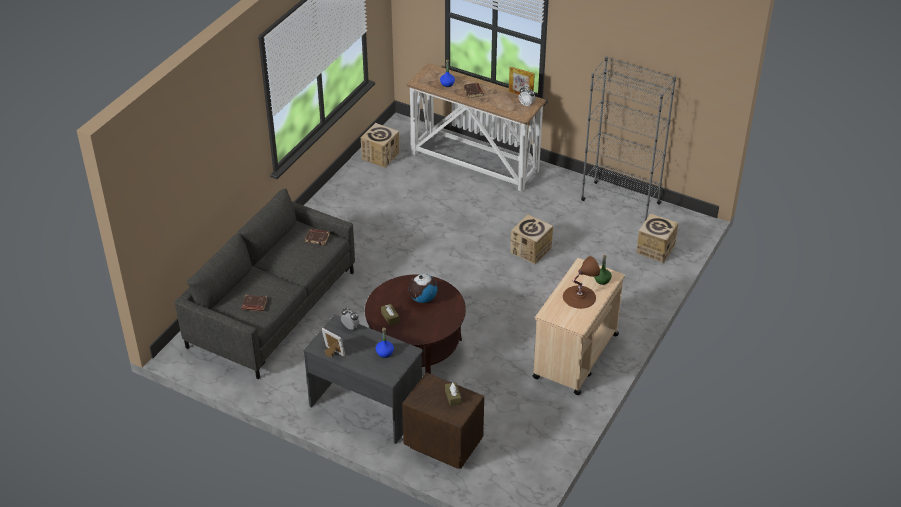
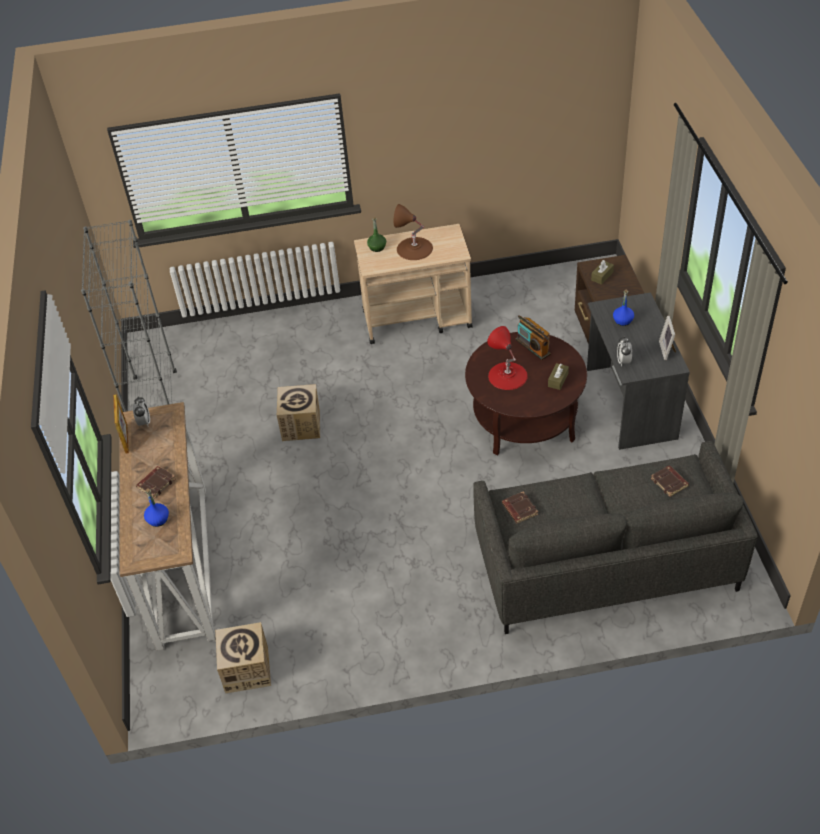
camera: 125 degrees left, 5 degrees up
globe [408,274,437,303] -> red table lamp [487,326,528,390]
cardboard box [637,213,679,263] -> none
none -> radio [515,315,551,360]

